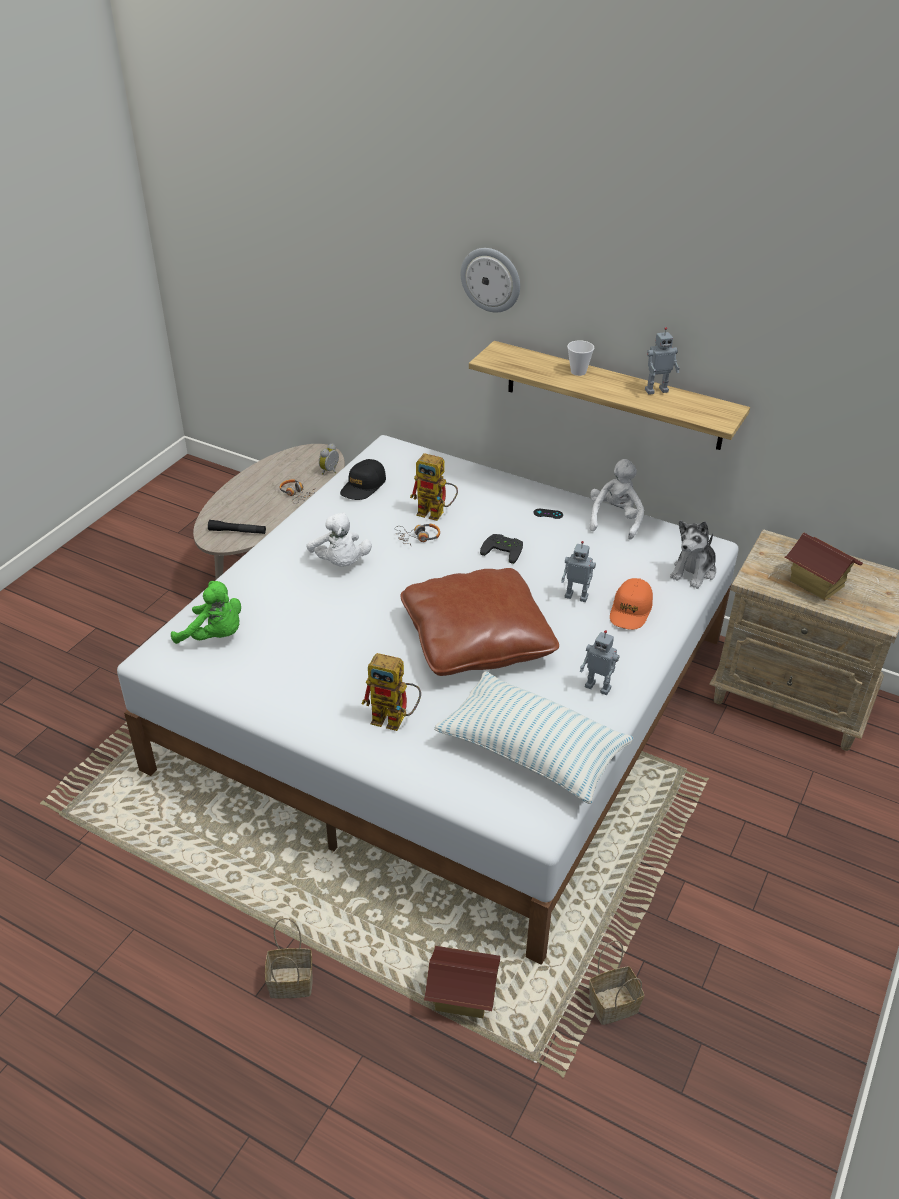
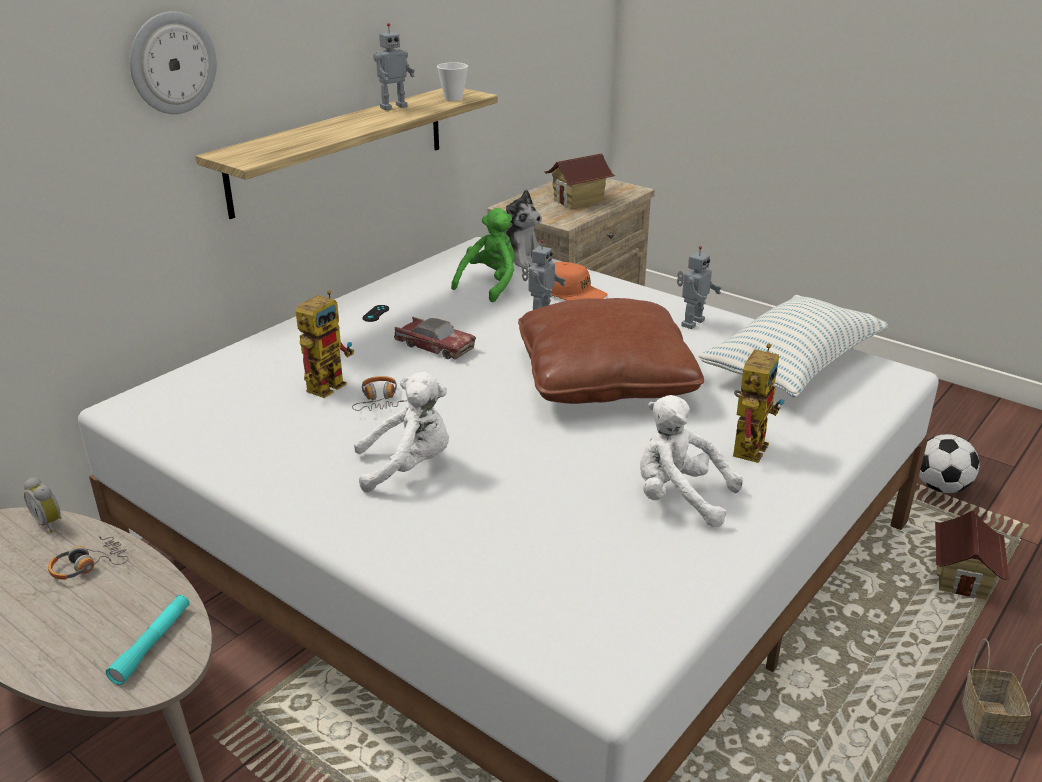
camera: 80 degrees left, 10 degrees down
green plush toy [171,581,241,644] -> green plush toy moved to [451,208,515,302]
black flashlight [208,520,266,534] -> turquoise flashlight [106,595,189,685]
black cap [340,459,386,500] -> none
black game controller [480,534,523,564] -> toy car [394,317,476,360]
cup [567,340,594,376] -> cup moved to [437,62,468,101]
white plush toy [589,459,644,540] -> white plush toy moved to [640,395,743,527]
basket [589,940,644,1025] -> football [919,434,980,493]
toy robot [645,327,680,395] -> toy robot turned 60 degrees clockwise [373,23,415,110]

